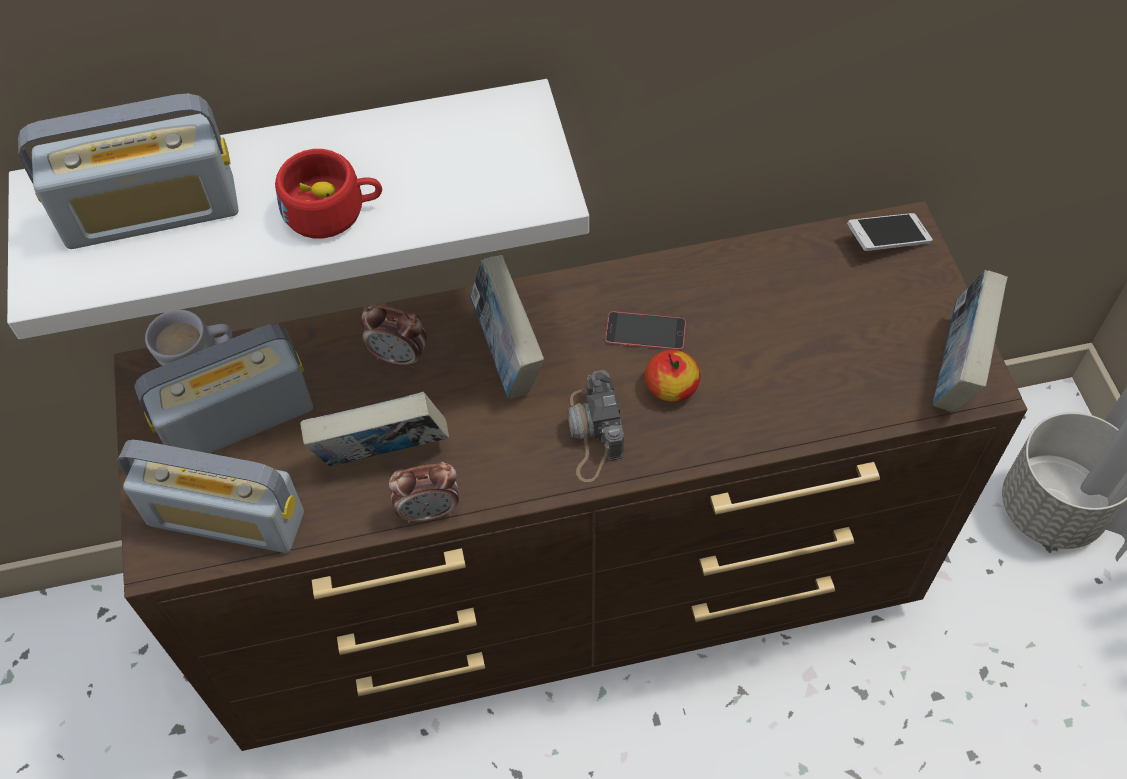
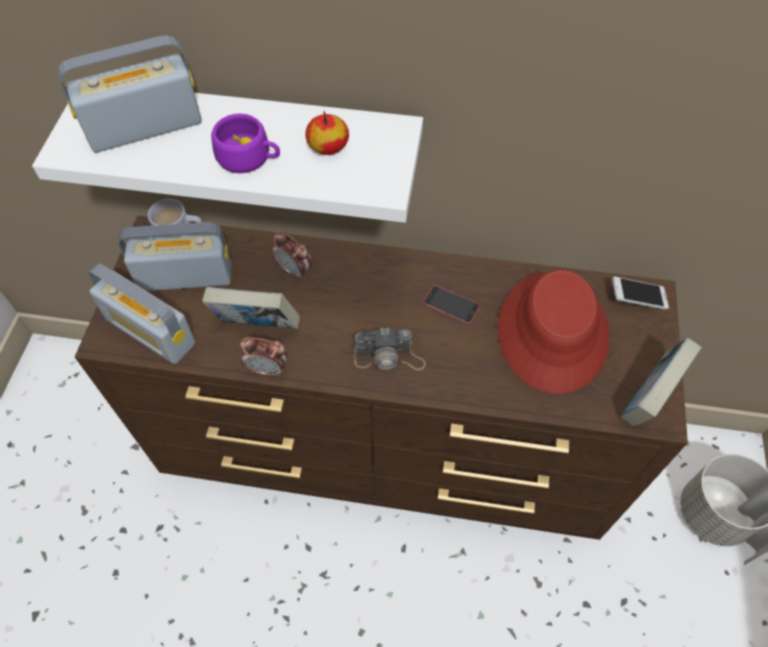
camera: 20 degrees right, 0 degrees up
radio [18,93,239,249] -> radio turned 150 degrees clockwise [58,36,202,153]
red cup [275,149,382,238] -> purple cup [211,113,280,173]
book [470,255,544,399] -> none
camera [567,370,624,482] -> camera turned 105 degrees counterclockwise [354,327,426,371]
apple [645,350,700,402] -> apple moved to [305,111,349,155]
none -> red hat [498,270,610,394]

